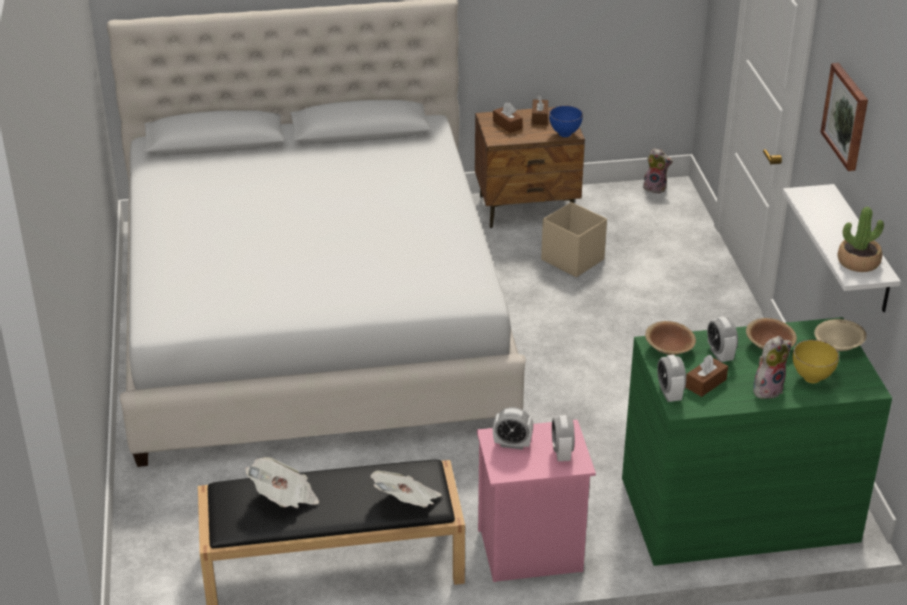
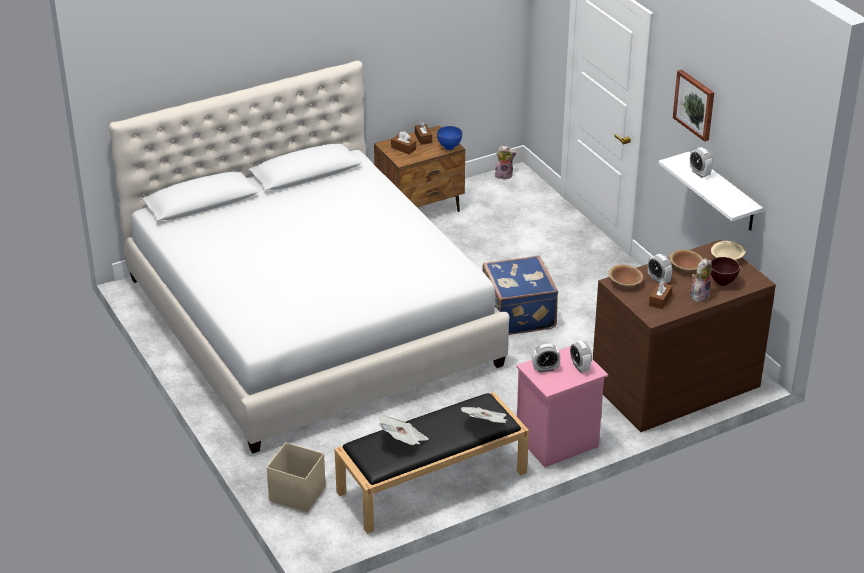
camera: 20 degrees left, 0 degrees up
beige storage box [541,202,607,277] -> beige storage box moved to [266,442,326,512]
green dresser [622,317,892,566] -> brown dresser [593,240,776,432]
alarm clock [657,355,686,402] -> alarm clock moved to [690,147,713,178]
yellow bowl [793,340,839,383] -> brown bowl [711,257,740,286]
potted plant [838,207,884,272] -> none
none -> blue suitcase [482,255,558,335]

